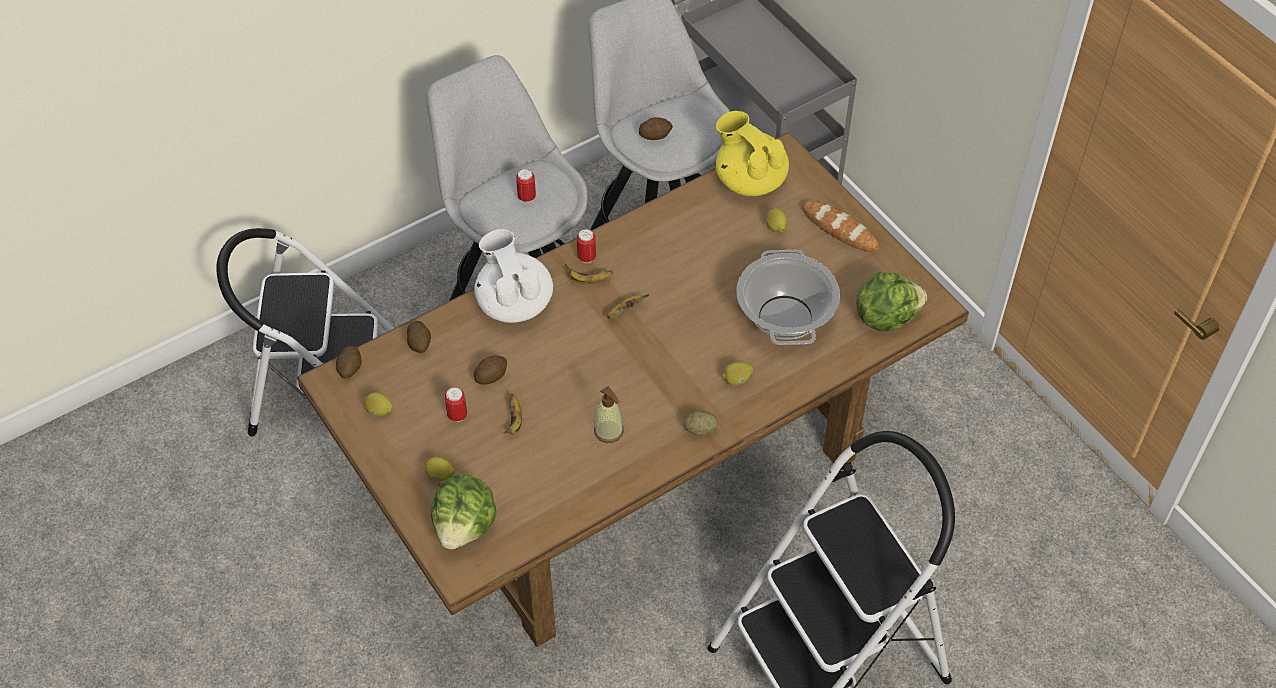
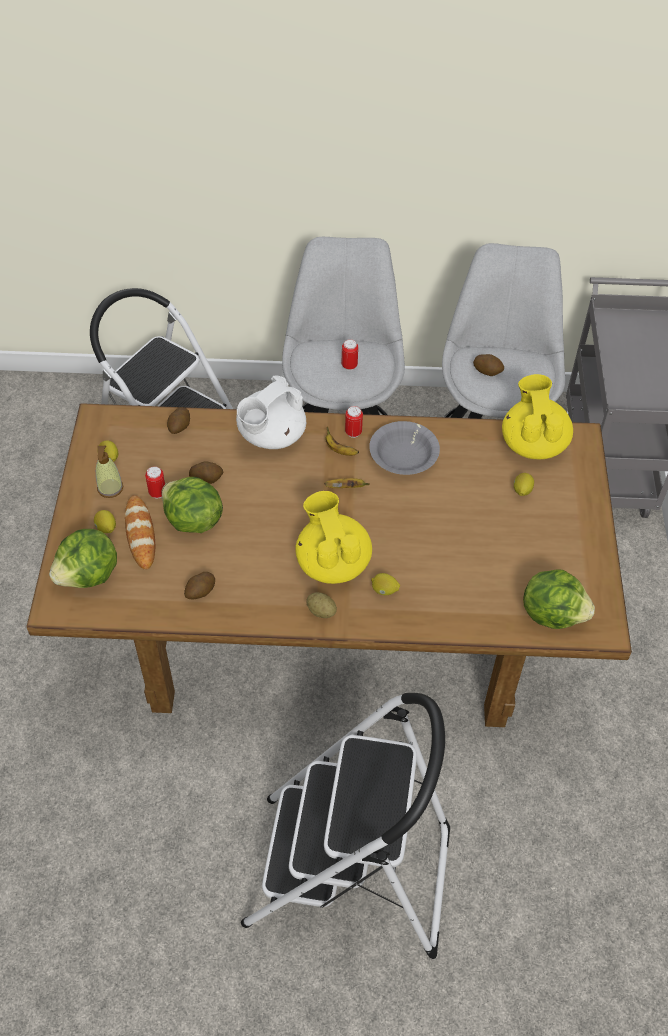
camera: 35 degrees right, 0 degrees up
potato [336,346,361,379] -> potato moved to [184,572,215,599]
white teapot [474,229,553,323] -> white teapot turned 150 degrees counterclockwise [236,376,306,449]
banana [504,394,522,434] -> lettuce [162,477,223,533]
soap dispenser [594,386,624,443] -> soap dispenser moved to [96,446,123,498]
cooking pot [737,250,840,345] -> none
bread [802,201,879,252] -> bread moved to [125,495,155,570]
none -> yellow teapot [295,491,372,584]
none -> grey bowl [369,421,440,475]

